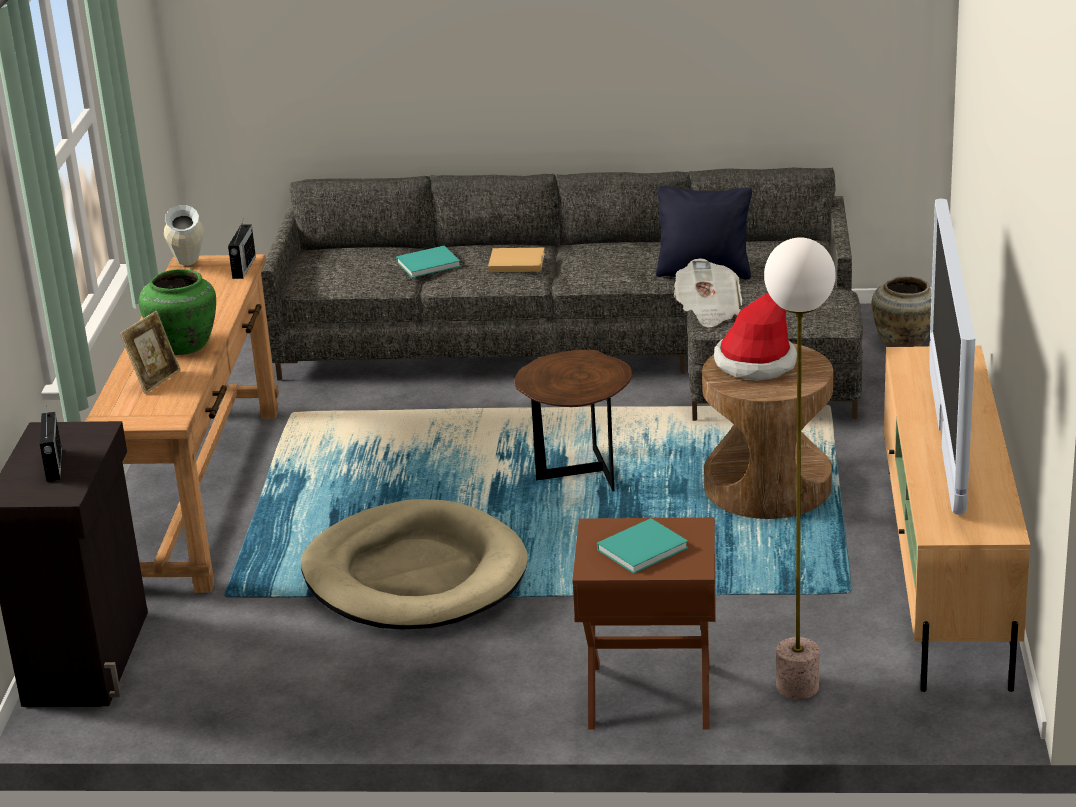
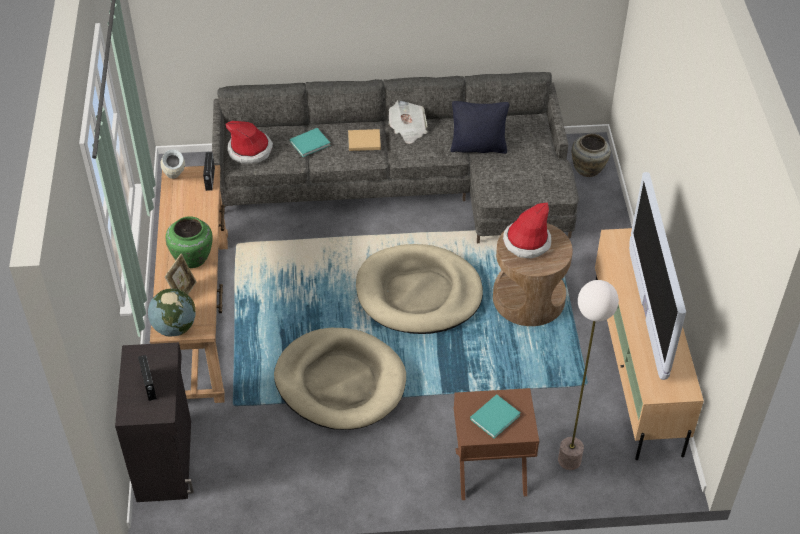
camera: 10 degrees left, 20 degrees up
brown side table [514,350,632,491] -> beige dog bed [356,244,483,334]
newspaper [674,259,742,328] -> newspaper moved to [389,100,427,144]
none -> globe [148,288,196,337]
none -> hat [226,121,273,164]

